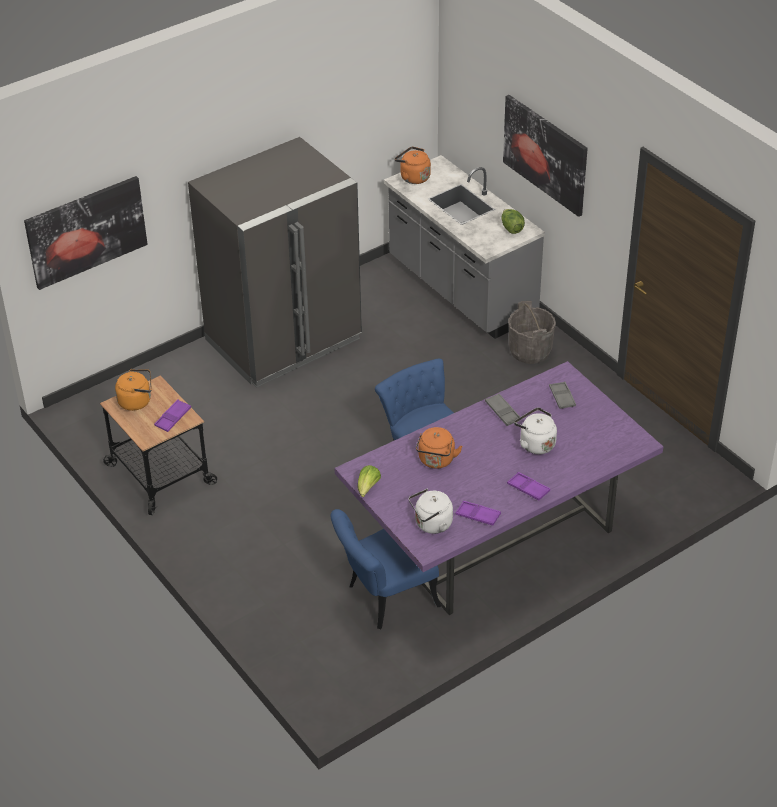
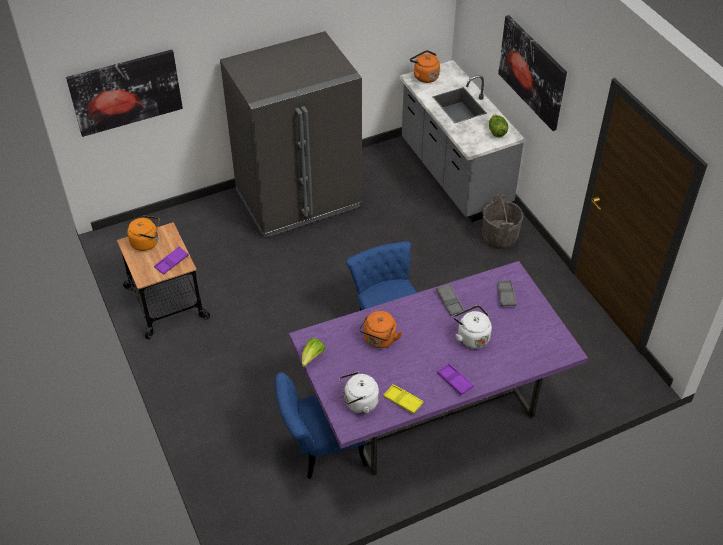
camera: 10 degrees right, 5 degrees up
purple tray [455,501,501,525] -> yellow tray [383,384,424,414]

